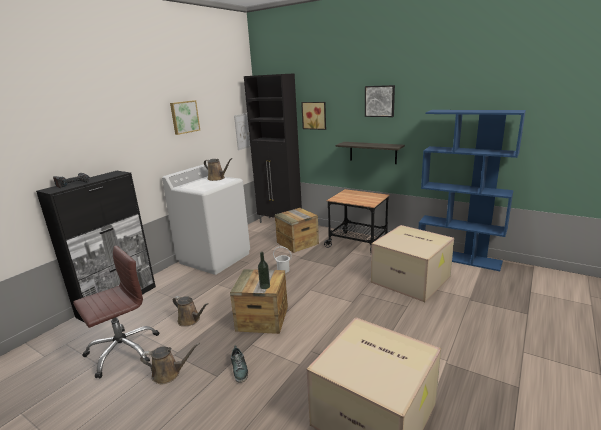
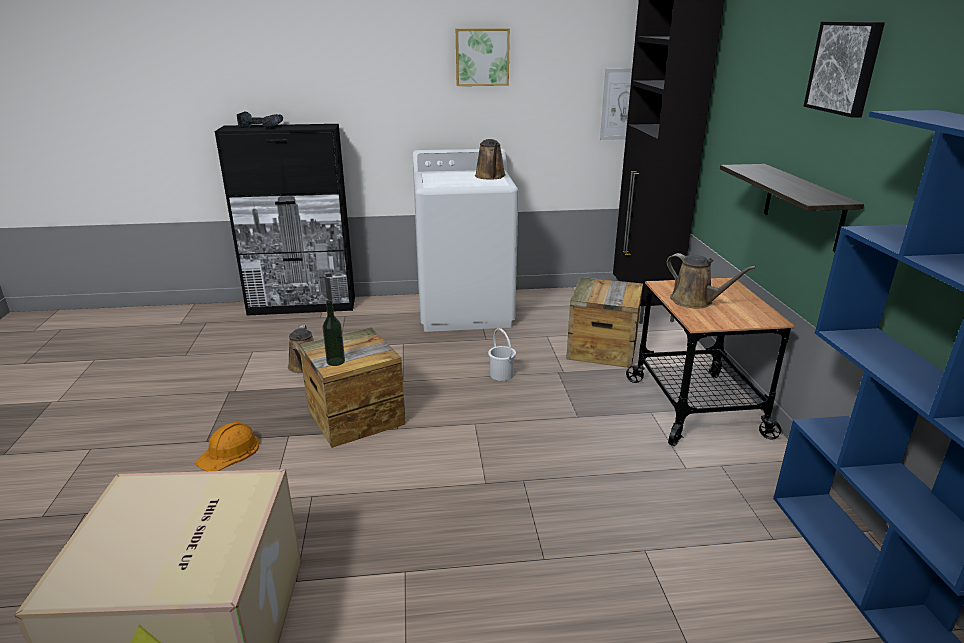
camera: 50 degrees right, 5 degrees up
brown office chair [73,245,160,379] -> none
brown watering can [140,343,200,385] -> brown watering can moved to [667,253,756,309]
shoe [231,345,248,383] -> orange hard hat [196,422,260,471]
picture [301,102,326,130] -> none
cardboard box [371,225,454,302] -> none

